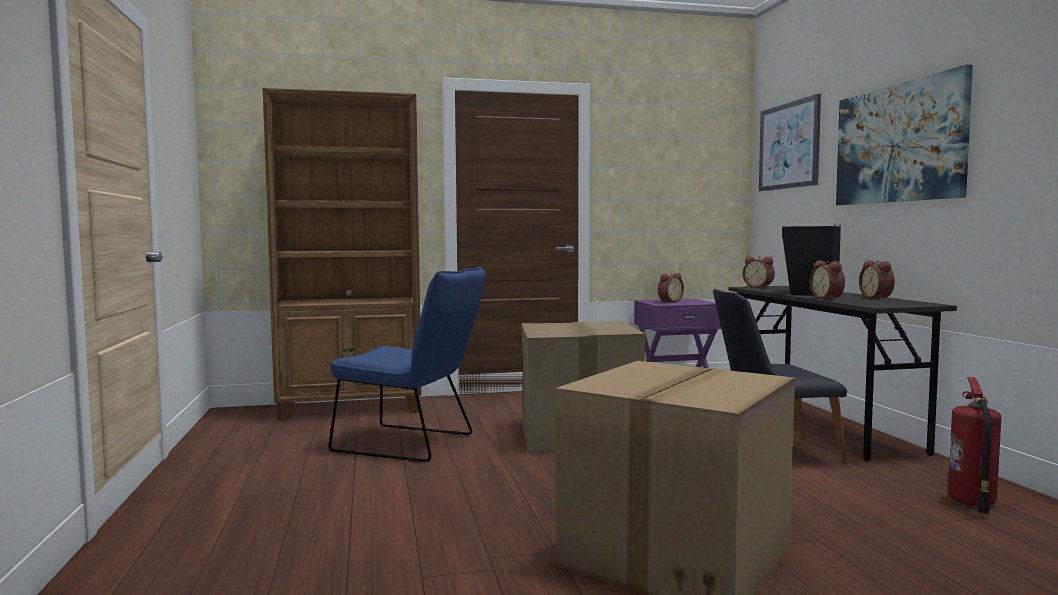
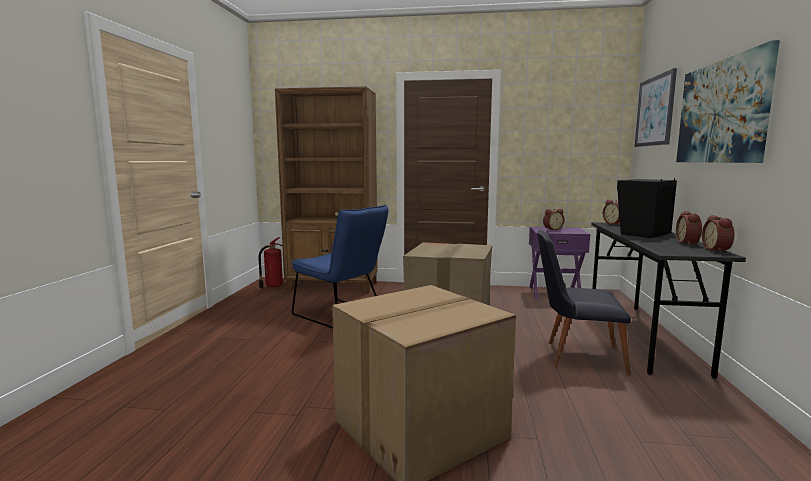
camera: 20 degrees right, 5 degrees up
alarm clock [810,260,845,300] -> alarm clock moved to [702,215,735,252]
fire extinguisher [948,377,1001,515] -> fire extinguisher moved to [258,237,283,289]

